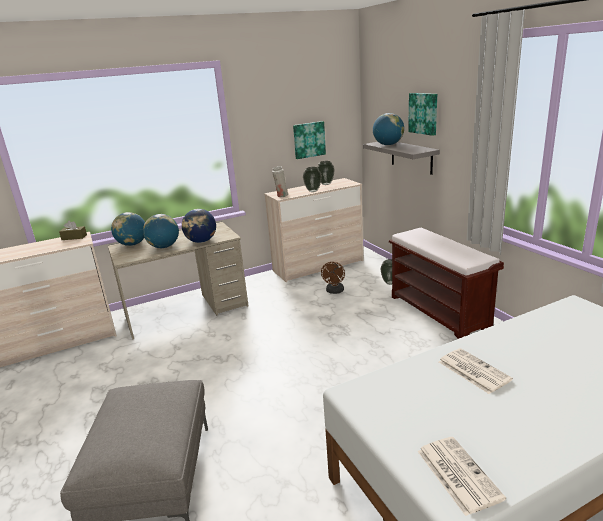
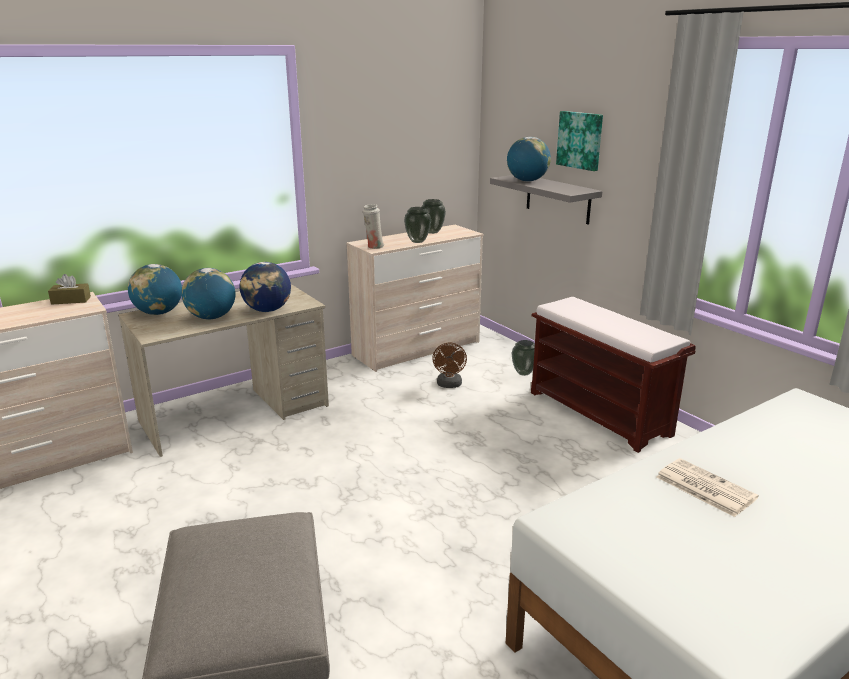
camera: 10 degrees left, 0 degrees up
picture [293,121,326,159] -> none
newspaper [417,437,506,516] -> none

